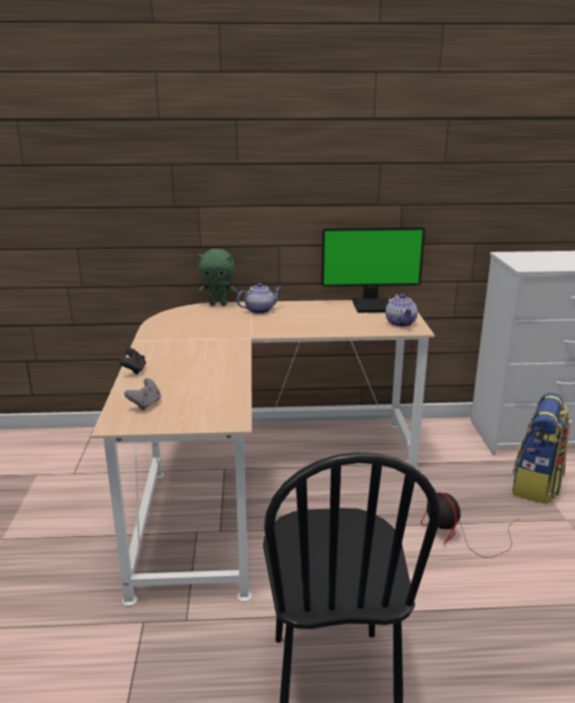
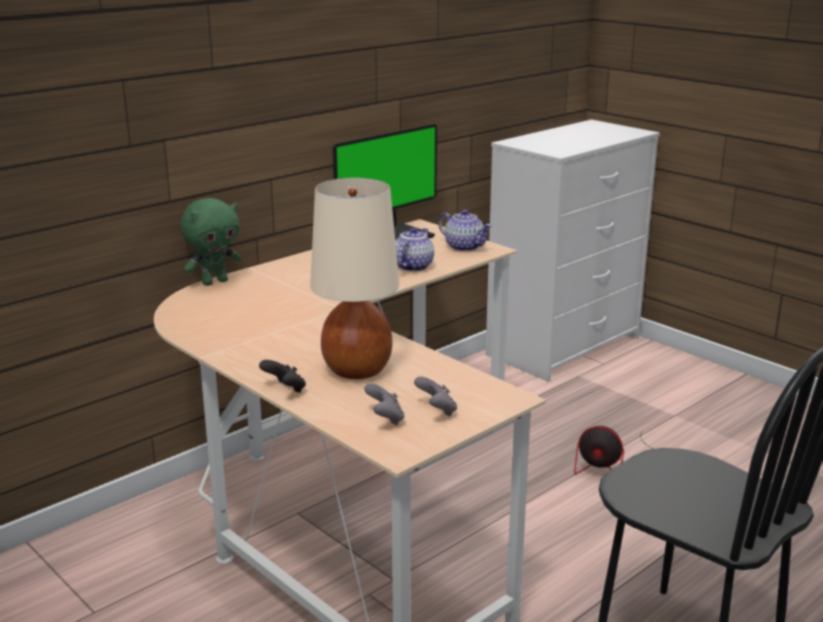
camera: 40 degrees left, 0 degrees up
teapot [237,283,282,314] -> teapot moved to [395,227,434,272]
backpack [512,393,570,504] -> none
none -> beige table lamp [310,178,399,379]
none -> grey game controller [414,376,457,416]

